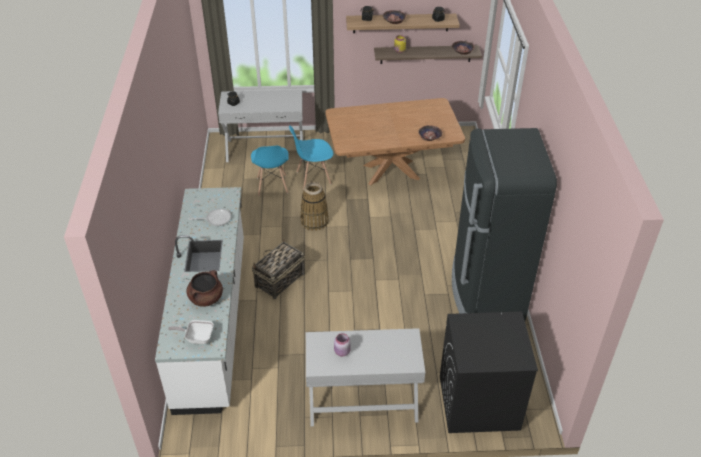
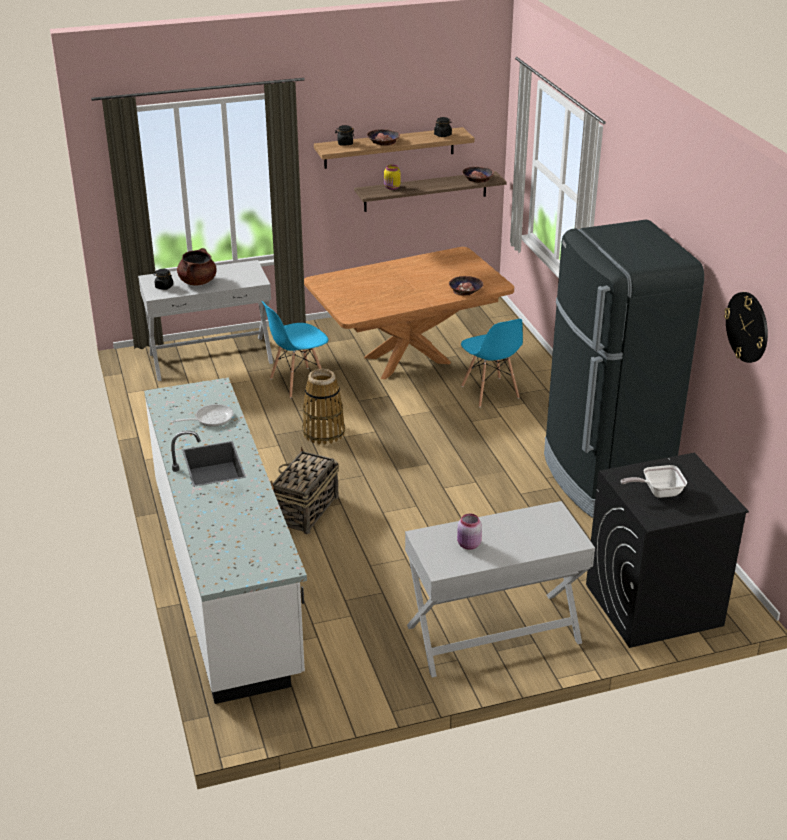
camera: 15 degrees left, 10 degrees down
frying pan [168,320,214,344] -> frying pan moved to [621,465,687,498]
brown cooking pot [186,270,223,307] -> brown cooking pot moved to [177,248,217,286]
blue chair [251,146,289,196] -> blue chair moved to [461,319,523,407]
none -> wall clock [724,292,768,363]

